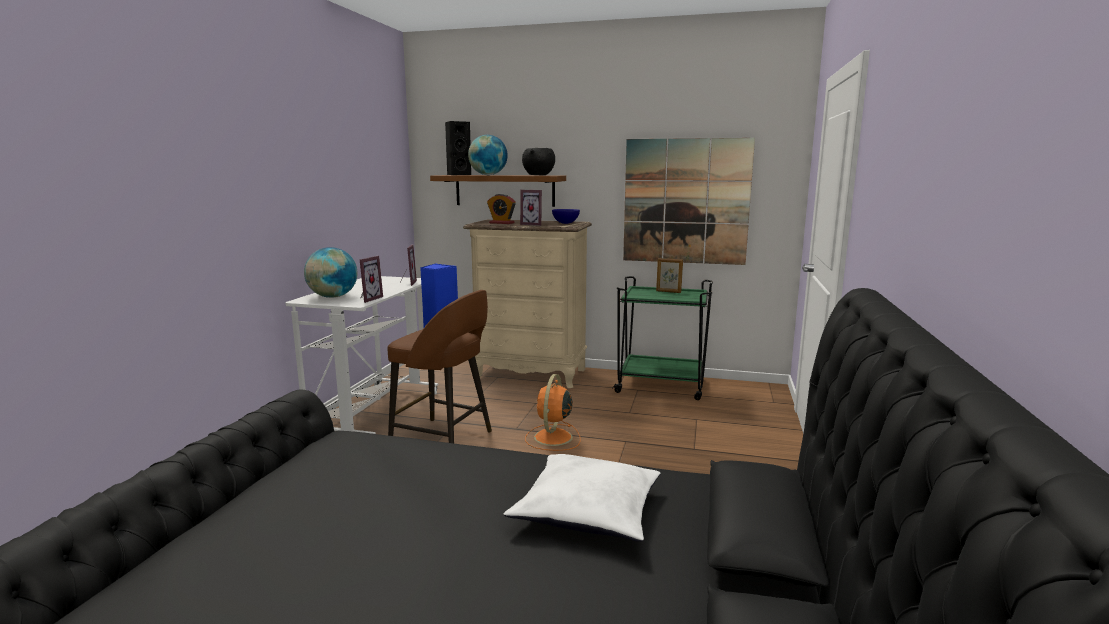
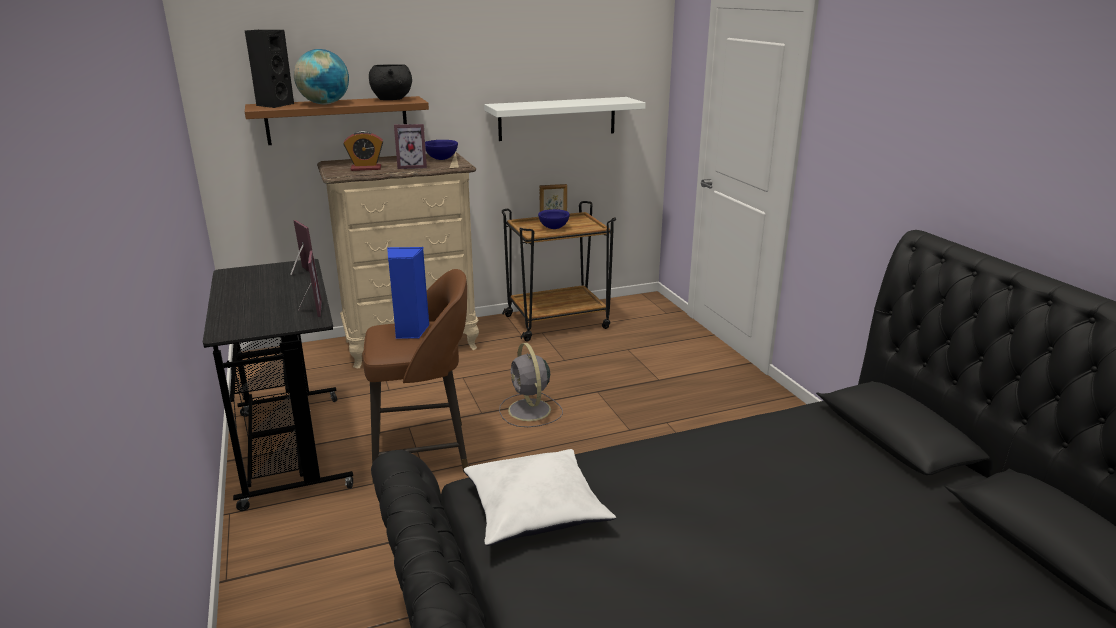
camera: 35 degrees left, 10 degrees up
white desk [285,276,438,434] -> black desk [203,259,353,511]
globe [304,247,357,298] -> none
white pillow [503,454,660,542] -> white pillow moved to [464,449,616,546]
orange fan [525,374,581,451] -> grey fan [499,343,563,427]
green cart [613,276,713,400] -> brown cart [502,201,616,342]
picture [623,138,755,265] -> white shelf [484,97,646,141]
none -> blue bowl [538,209,570,229]

